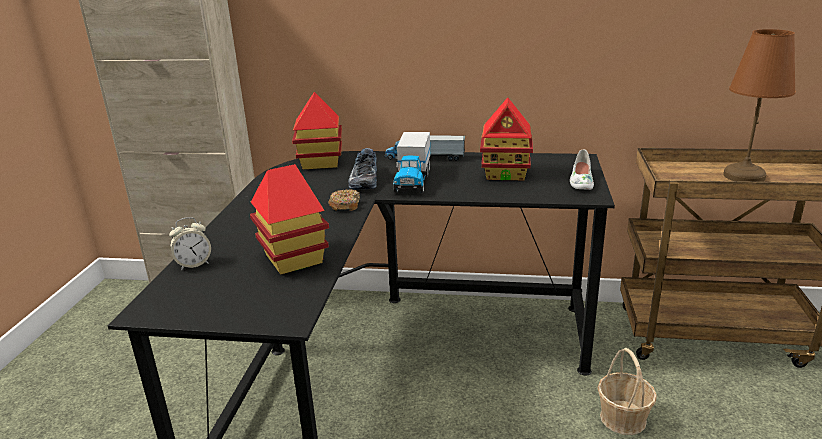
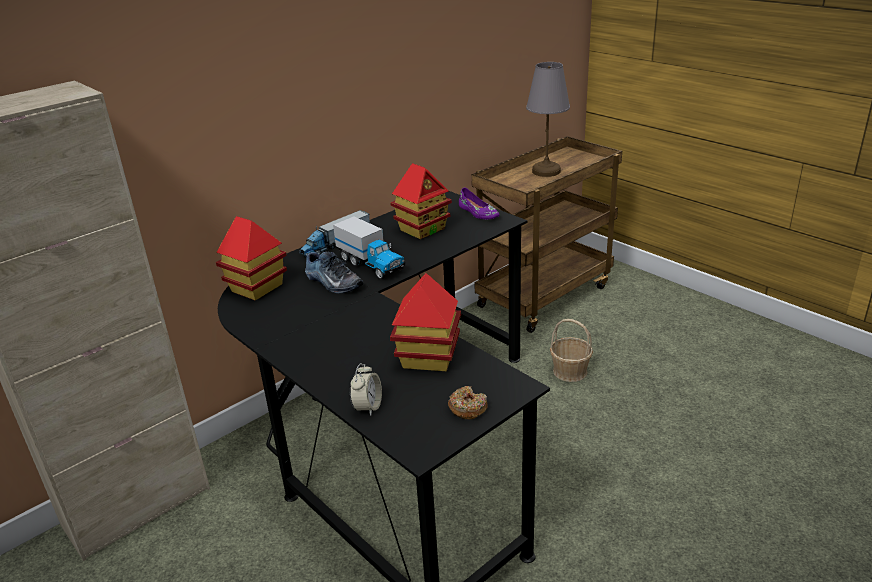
camera: 50 degrees left, 5 degrees up
donut [328,189,360,211] -> donut moved to [448,386,487,419]
white shoe [570,149,594,190] -> purple shoe [459,188,500,219]
brown table lamp [723,29,796,182] -> grey table lamp [526,62,570,177]

